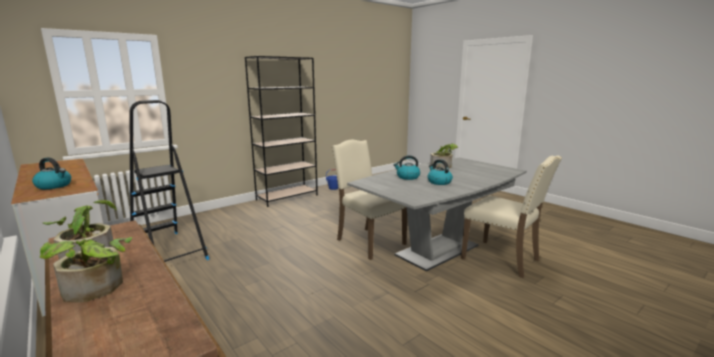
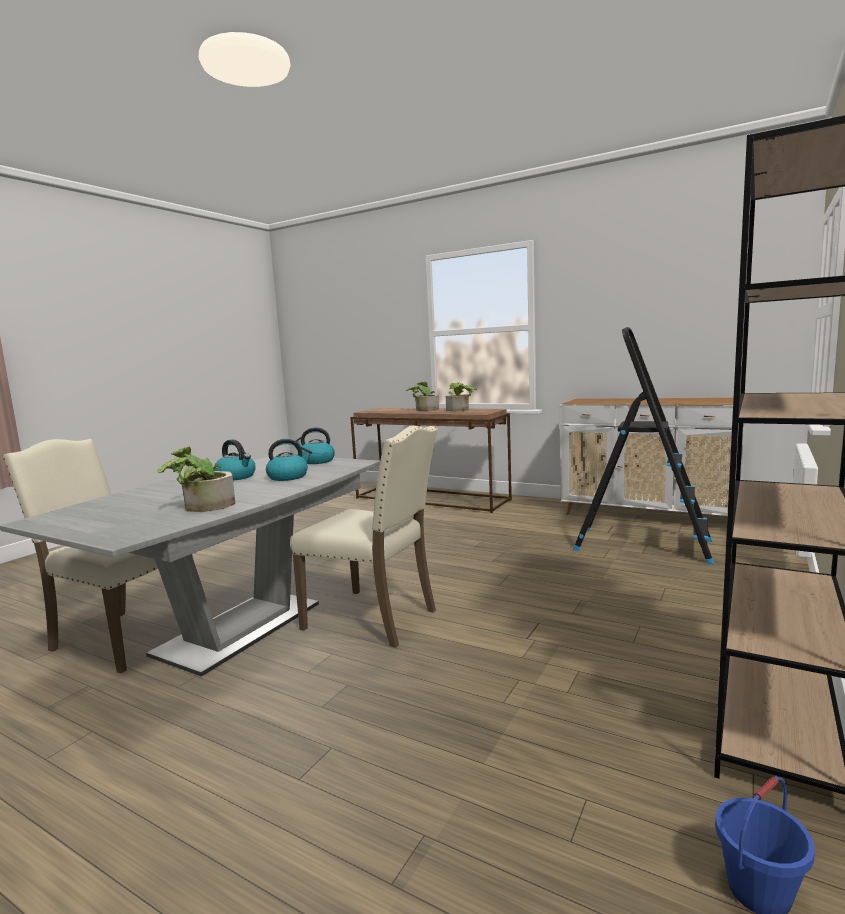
camera: 160 degrees right, 5 degrees down
kettle [32,158,71,189] -> kettle moved to [295,427,335,464]

